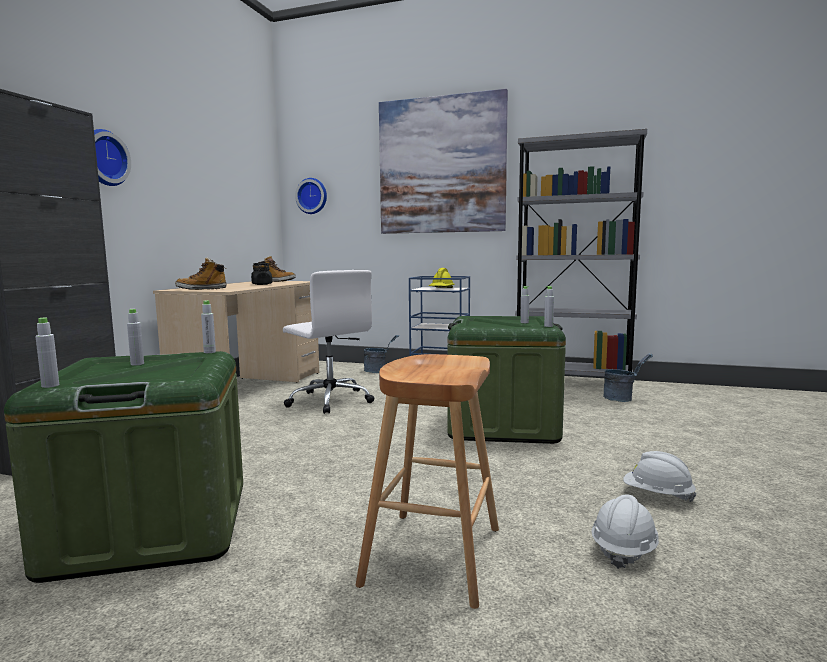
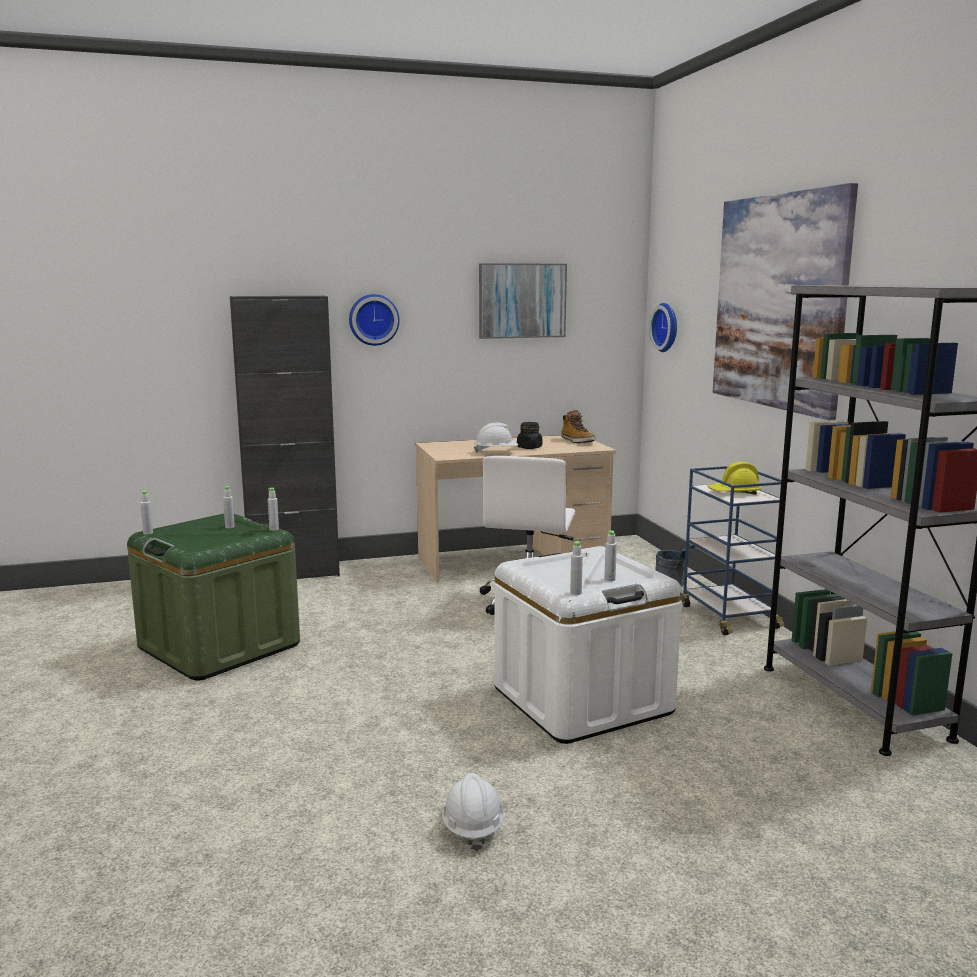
camera: 55 degrees right, 5 degrees up
boot [175,257,227,290] -> none
brown stool [356,354,499,609] -> none
green storage box [447,316,566,444] -> white storage box [494,546,682,744]
white hard hat [591,495,659,569] -> white hard hat moved to [474,423,518,453]
grey bucket [603,354,653,402] -> none
none -> picture [479,263,567,339]

